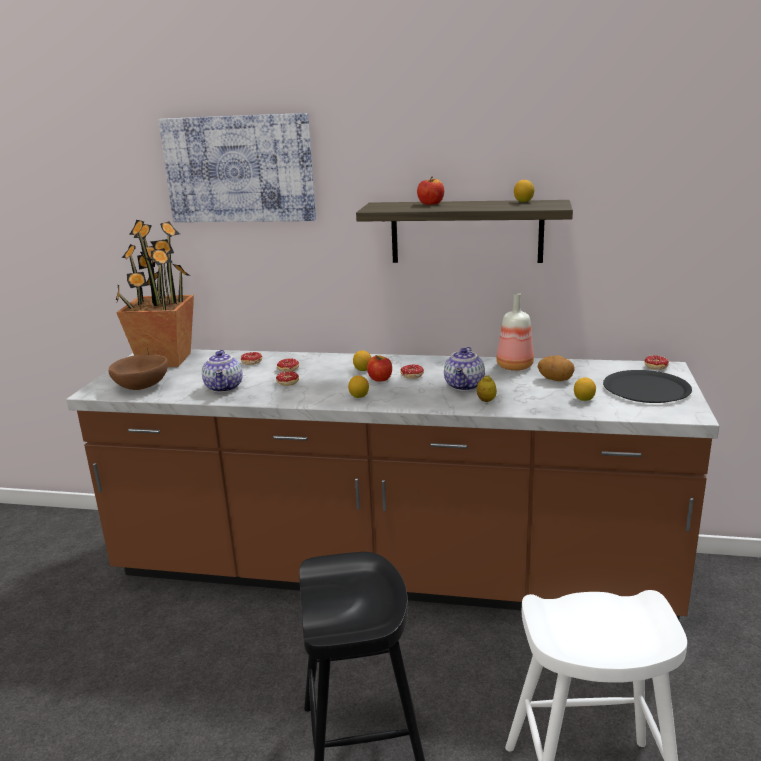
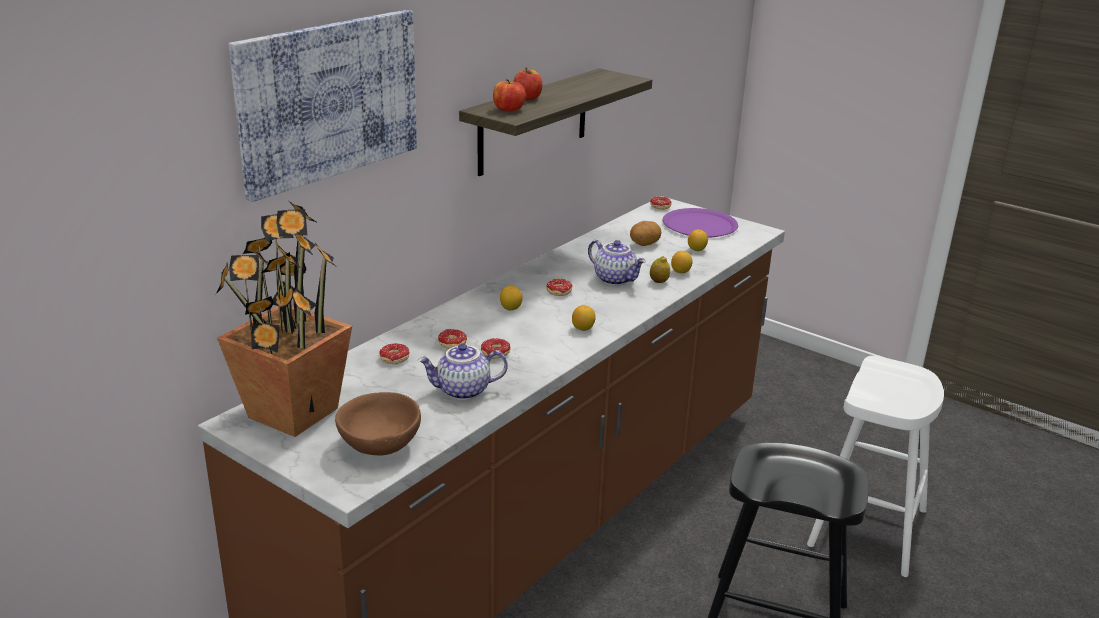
camera: 65 degrees left, 5 degrees up
teapot [202,350,243,393] -> teapot turned 150 degrees clockwise [418,344,508,400]
apple [367,355,392,382] -> apple moved to [493,79,526,111]
bottle [496,293,534,371] -> none
lemon [514,180,534,202] -> lemon moved to [671,251,693,273]
black plate [603,370,692,403] -> purple plate [663,208,738,238]

